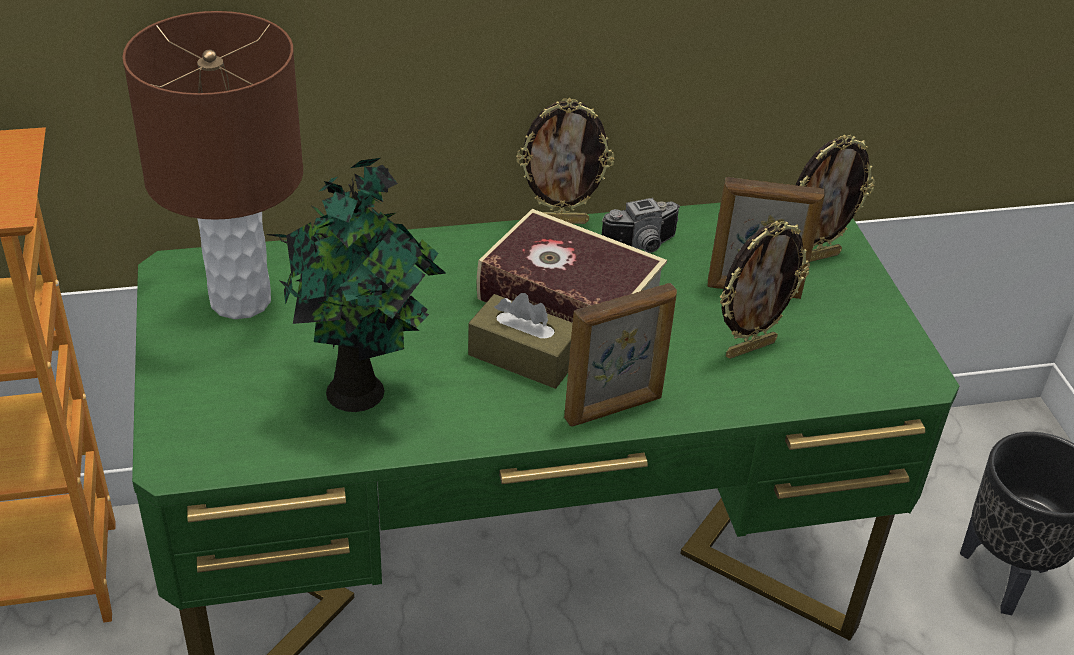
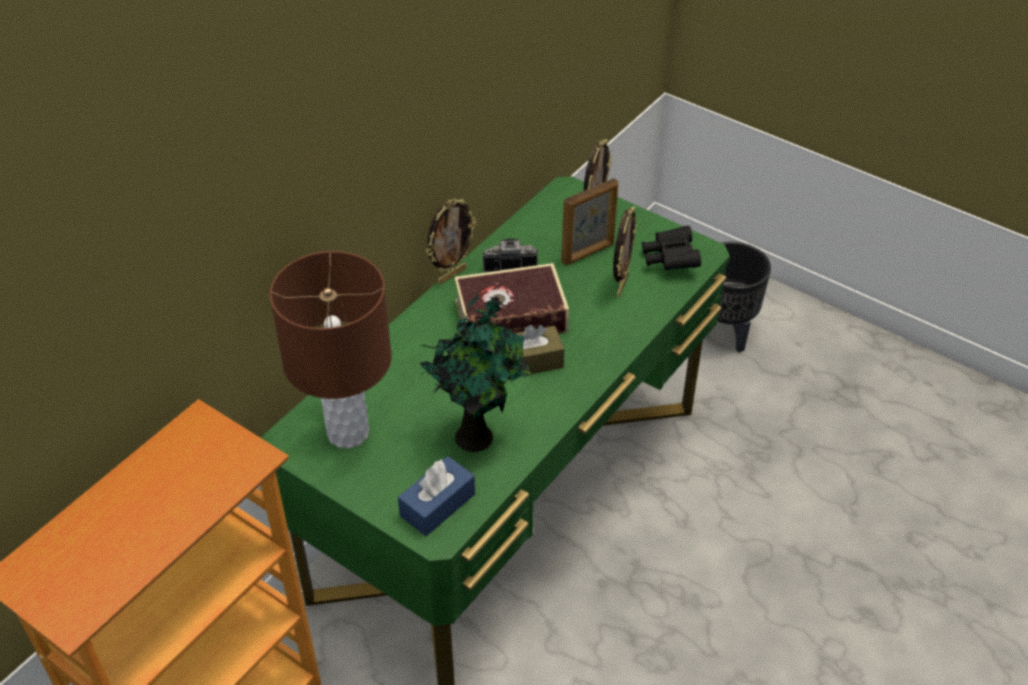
camera: 40 degrees left, 5 degrees up
picture frame [564,283,677,426] -> none
camera [602,198,680,253] -> camera turned 120 degrees counterclockwise [482,239,539,272]
none -> blue tissue box [398,456,475,536]
none -> black binoculars [642,226,701,270]

